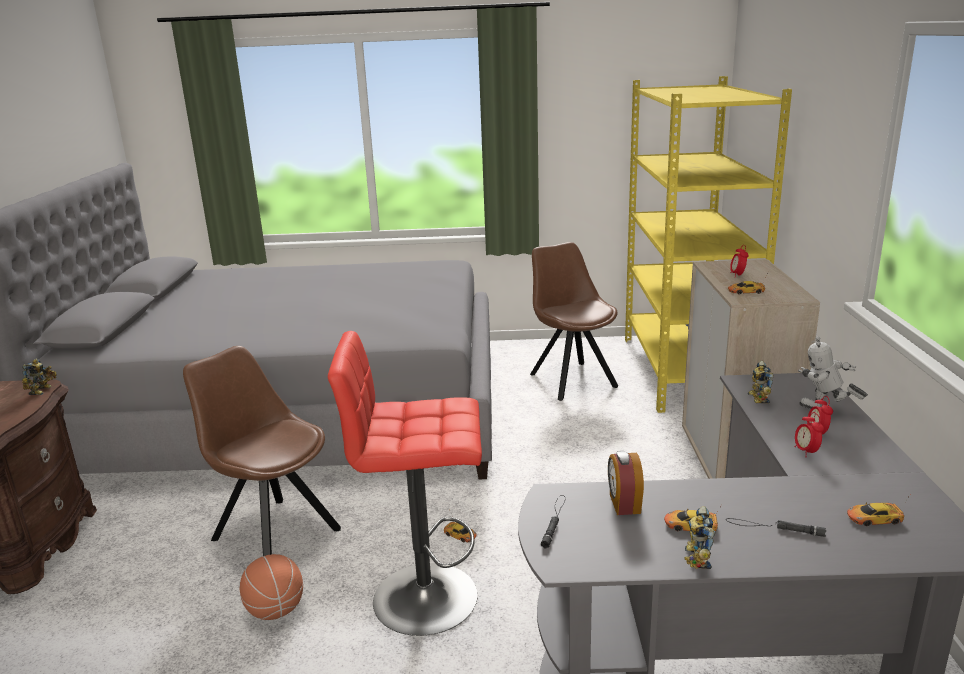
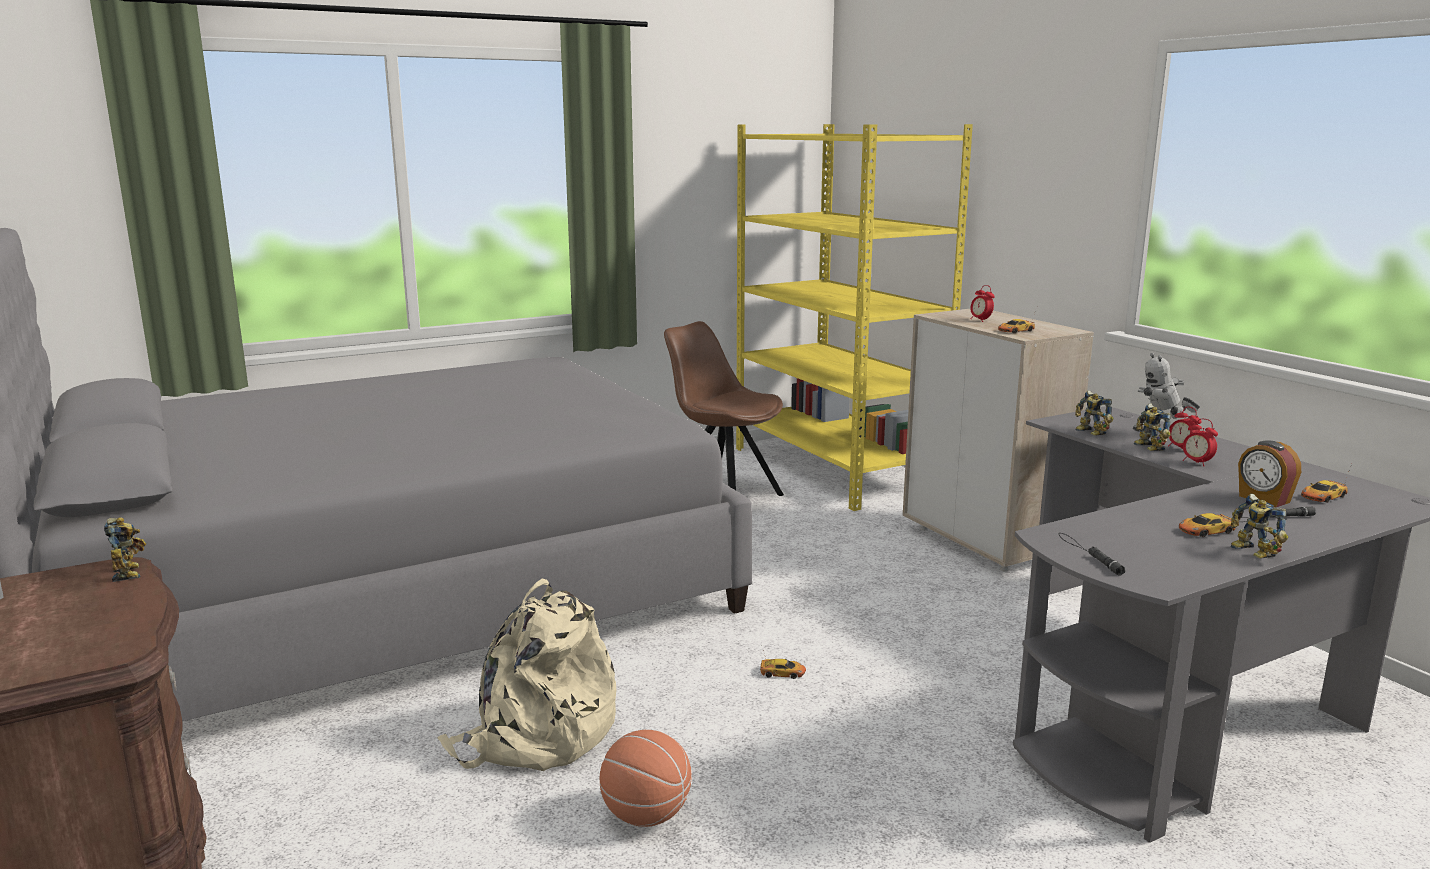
camera: 30 degrees left, 5 degrees down
brown chair [183,346,341,556] -> beige backpack [437,579,616,771]
red stool [328,331,482,636] -> none
alarm clock [608,451,644,515] -> alarm clock moved to [1238,440,1301,508]
none -> toy robot [1134,403,1171,451]

